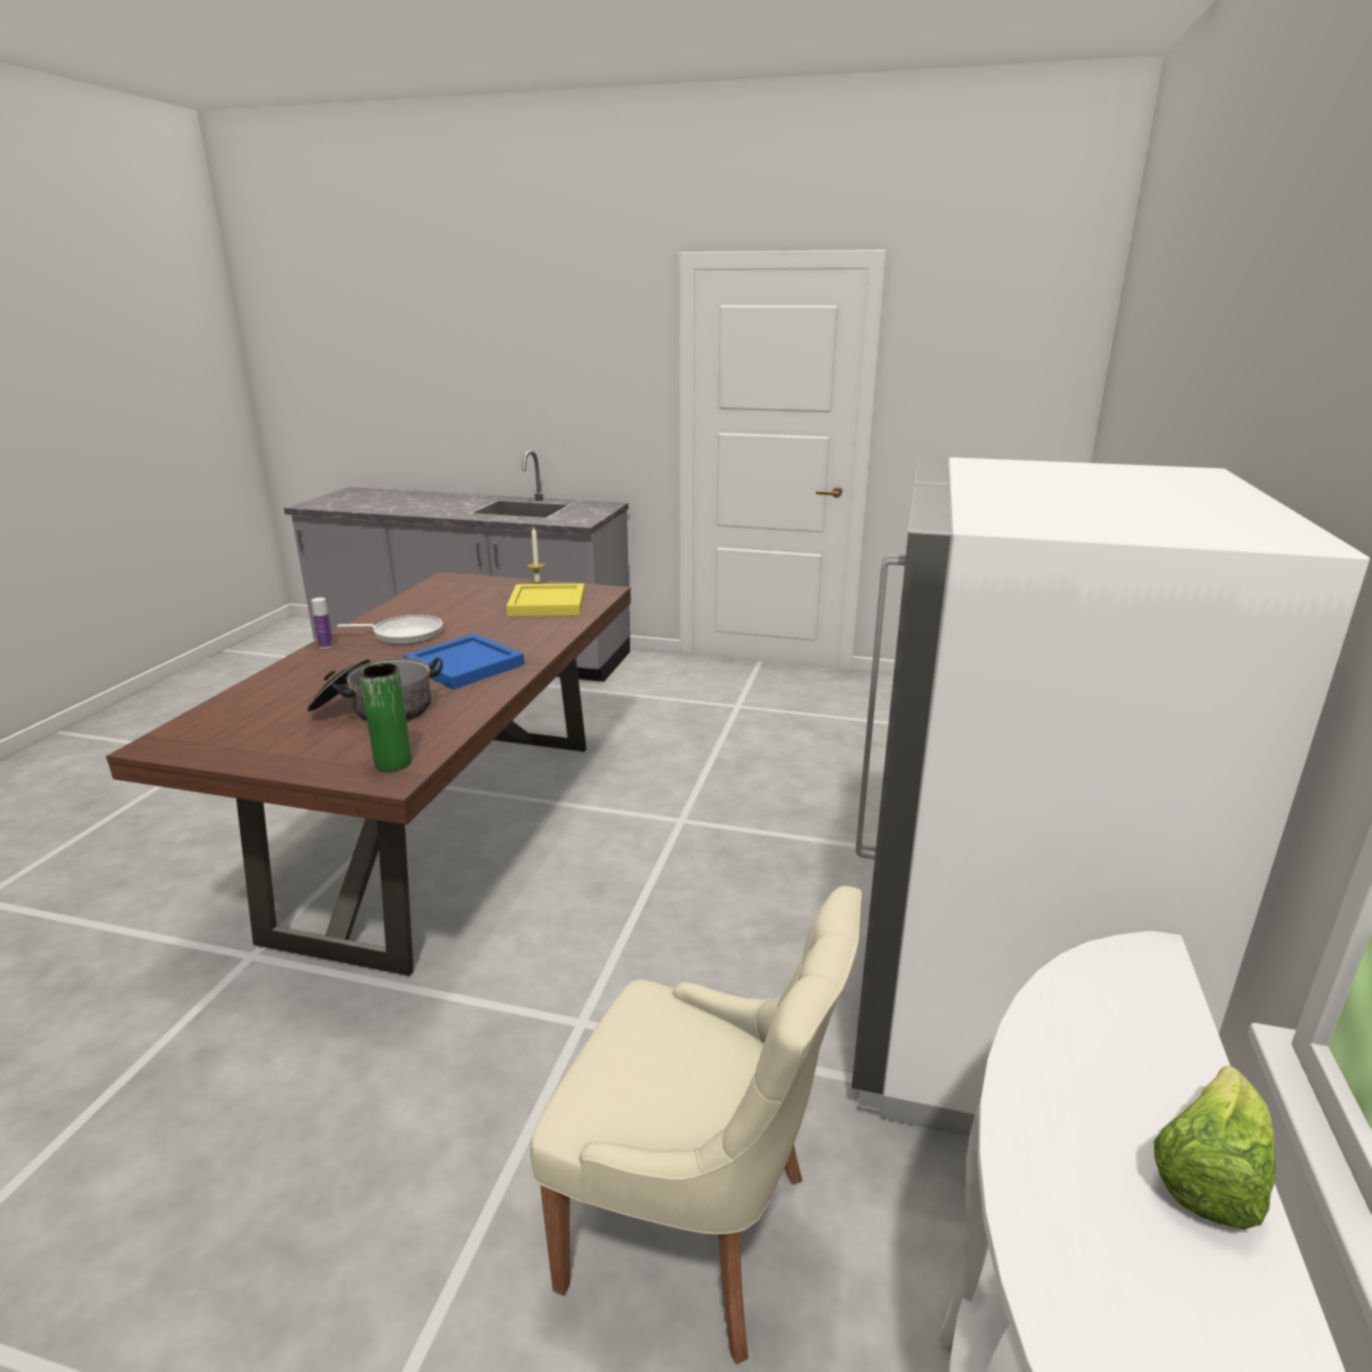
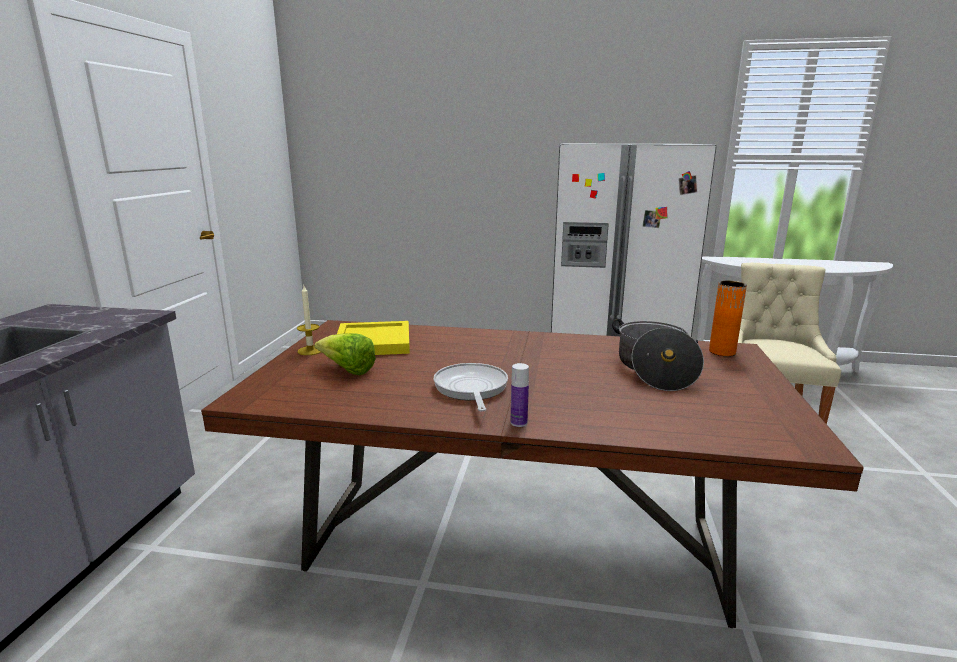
camera: 95 degrees left, 5 degrees down
green vase [360,663,412,772] -> orange vase [709,281,747,356]
blue tray [404,634,525,690] -> none
lettuce [1154,1066,1276,1229] -> lettuce moved to [315,333,376,375]

